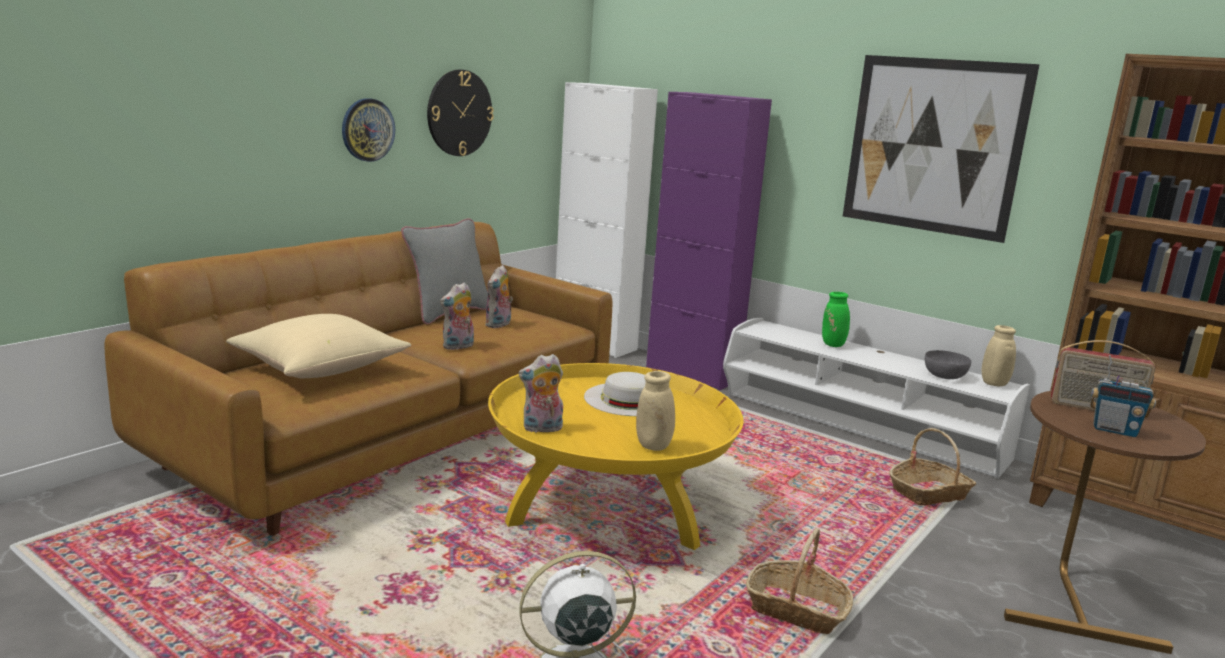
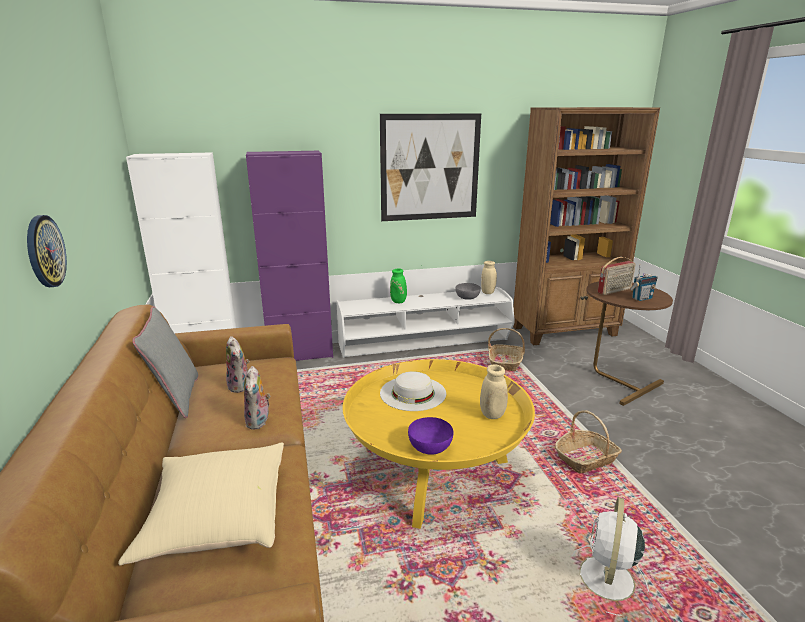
camera: 50 degrees left, 5 degrees up
wall clock [427,70,494,156] -> none
plush toy [518,354,563,433] -> purple bowl [408,417,453,455]

